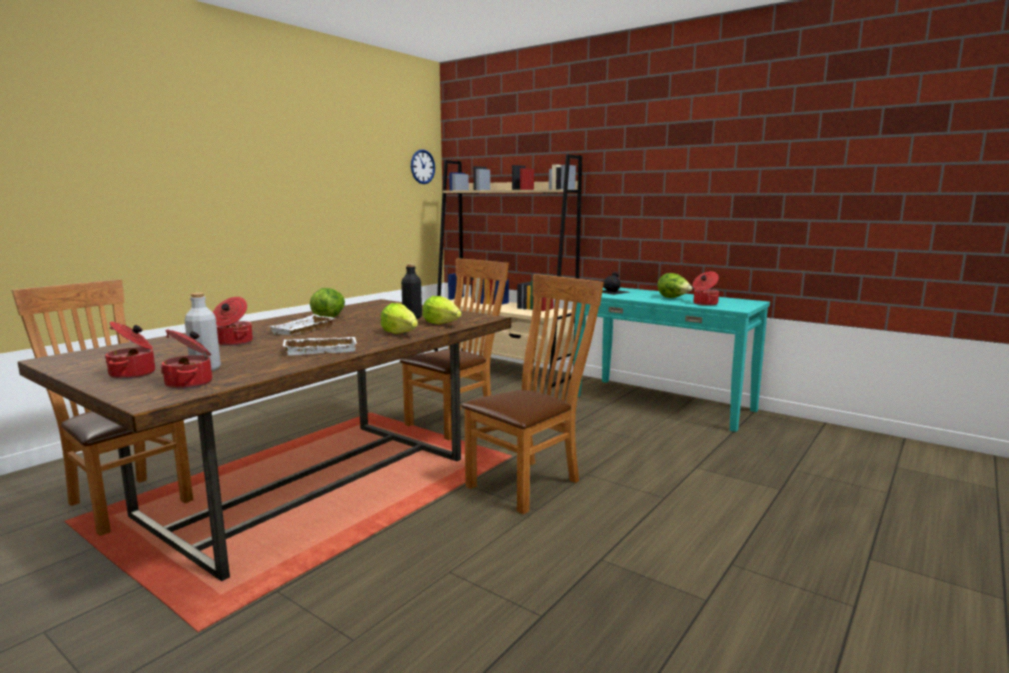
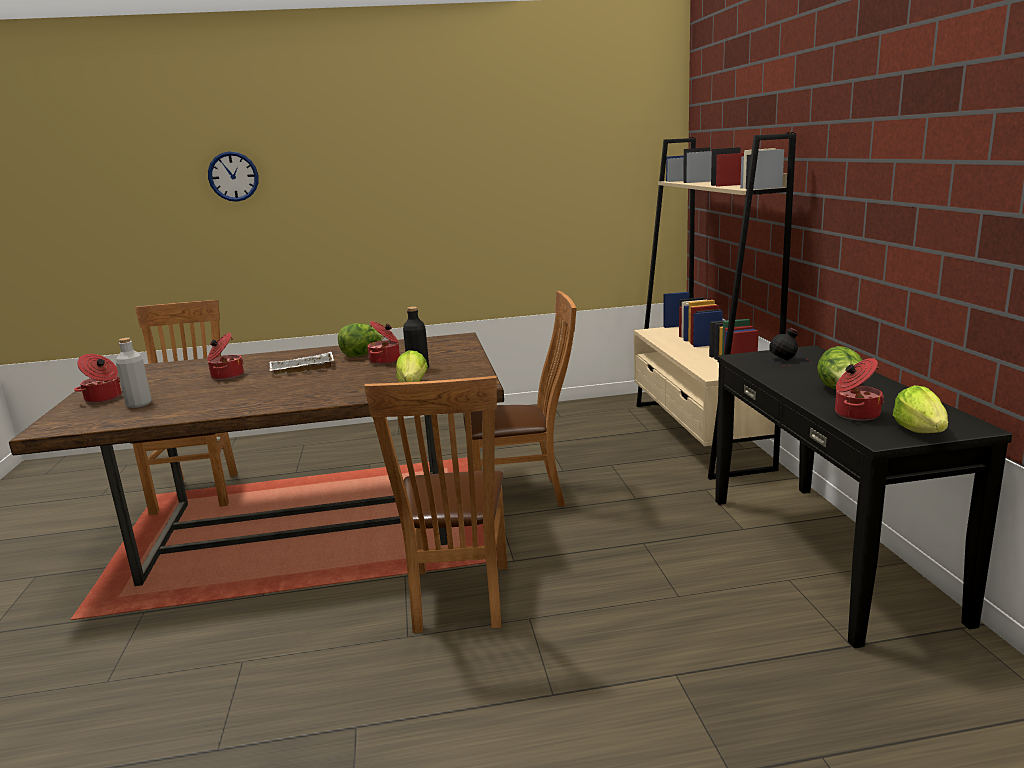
camera: 45 degrees right, 5 degrees up
cooking pot [160,329,212,389] -> cooking pot moved to [367,321,400,365]
white tray [283,337,357,356] -> none
lettuce [381,303,418,334] -> lettuce moved to [893,385,948,433]
wall clock [411,149,435,184] -> wall clock moved to [208,151,258,202]
brown chair [461,274,604,515] -> brown chair turned 90 degrees clockwise [364,376,508,633]
turquoise console table [574,287,770,432] -> black console table [715,345,1013,648]

